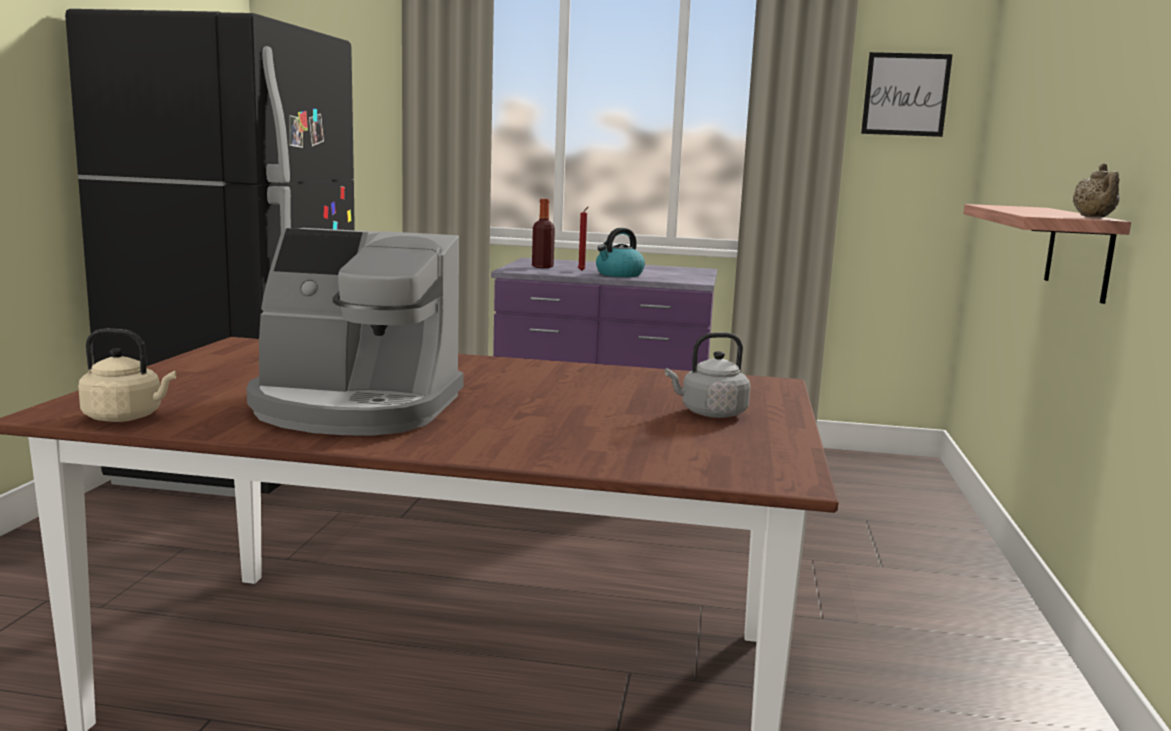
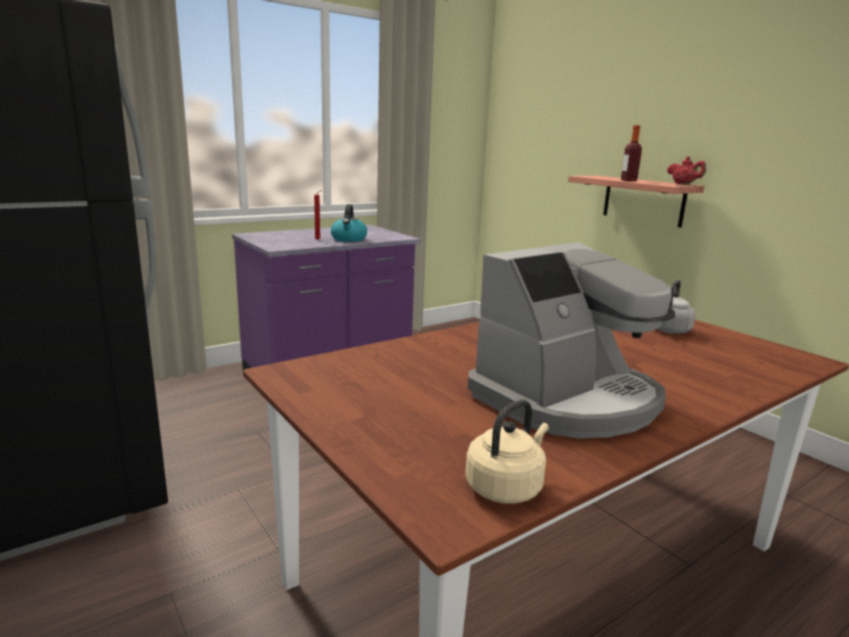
camera: 45 degrees left, 5 degrees up
bottle [532,199,555,268] -> bottle moved to [621,125,642,181]
picture [861,52,953,137] -> none
beige teapot [1073,163,1120,217] -> red teapot [667,156,706,184]

